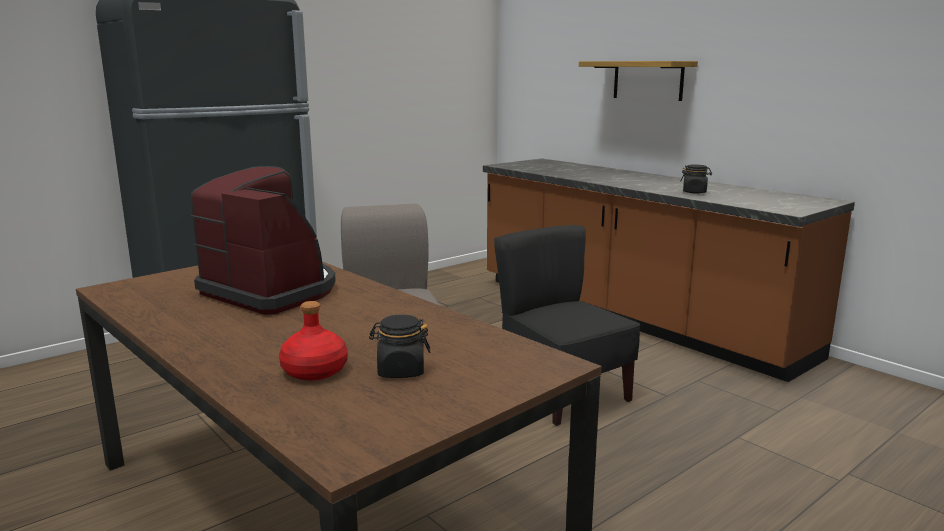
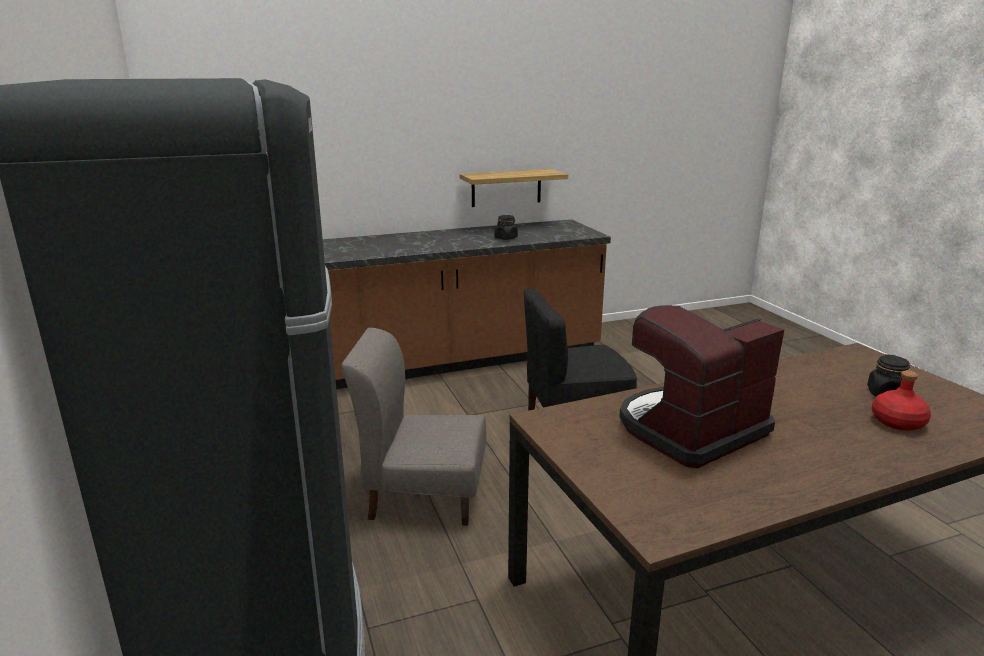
camera: 70 degrees left, 5 degrees up
shelf [579,61,698,101] -> shelf moved to [459,169,568,207]

